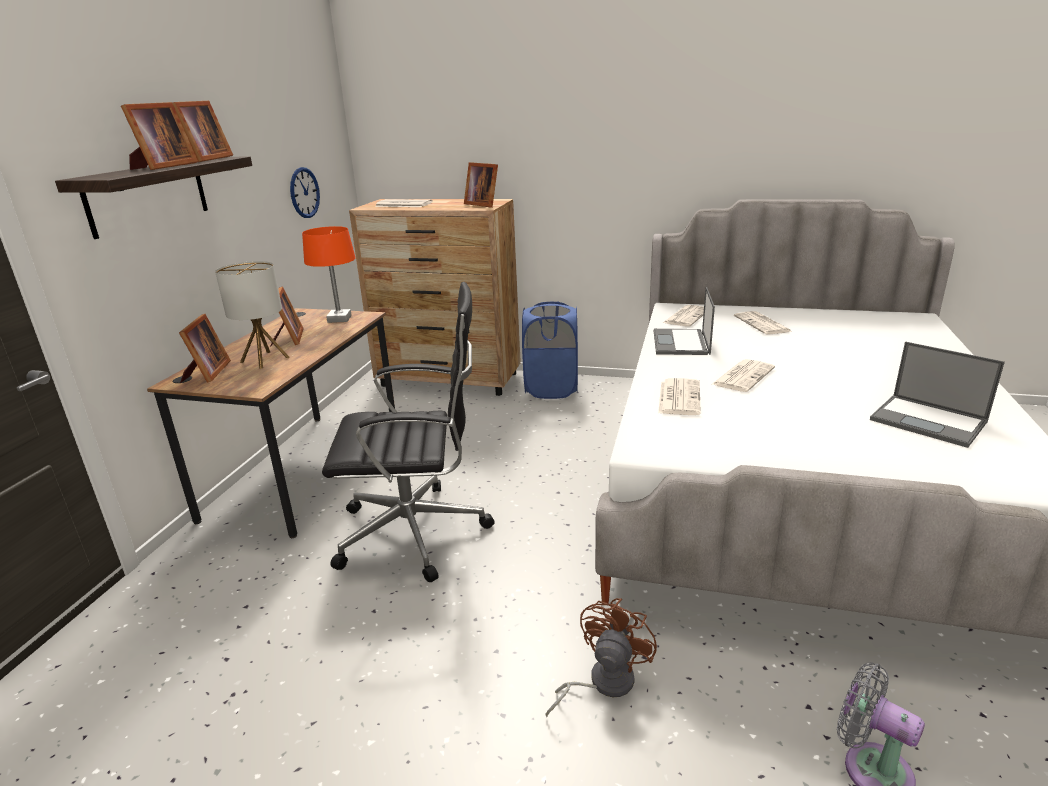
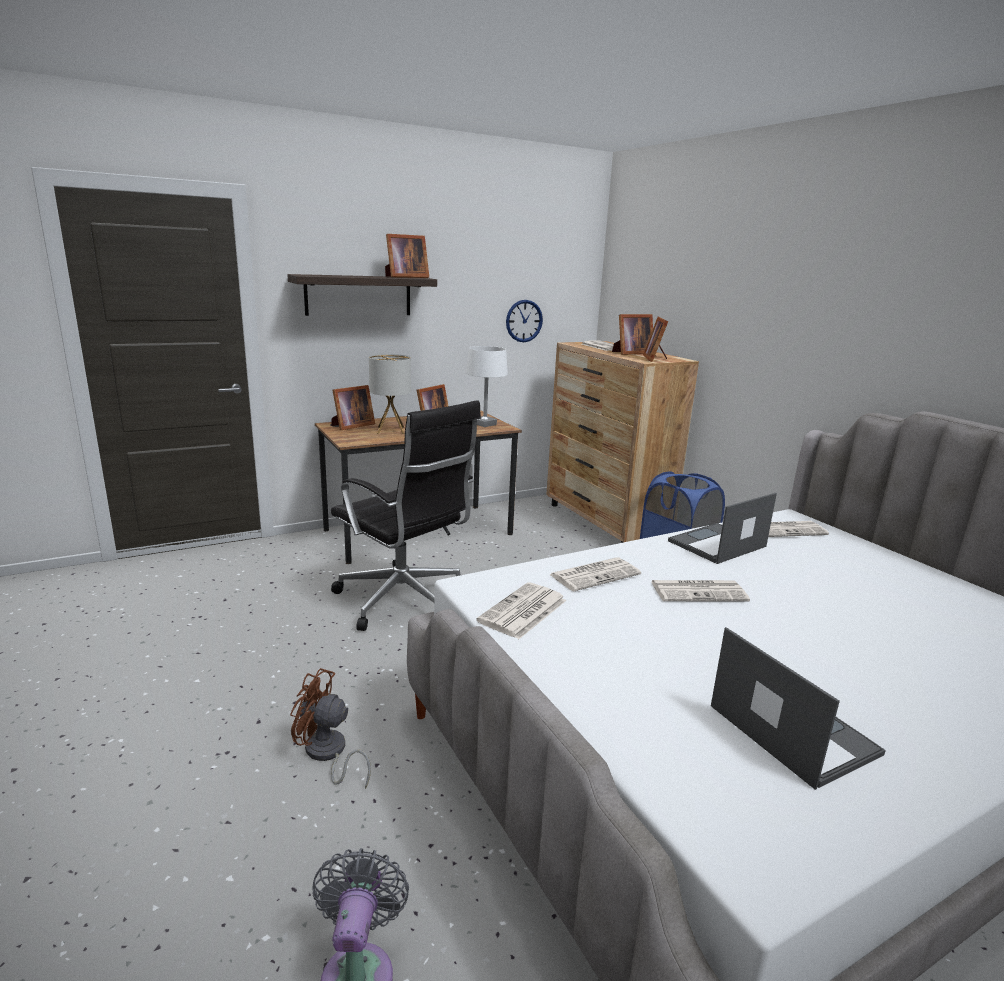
camera: 45 degrees right, 5 degrees down
picture frame [121,102,198,170] -> picture frame moved to [612,314,653,355]
orange table lamp [302,226,356,323] -> white table lamp [466,346,508,427]
brown fan [545,598,657,717] -> brown fan turned 150 degrees counterclockwise [290,668,371,789]
newspaper [734,311,792,334] -> newspaper moved to [476,582,567,639]
laptop [870,341,1005,448] -> laptop turned 150 degrees clockwise [711,627,886,790]

